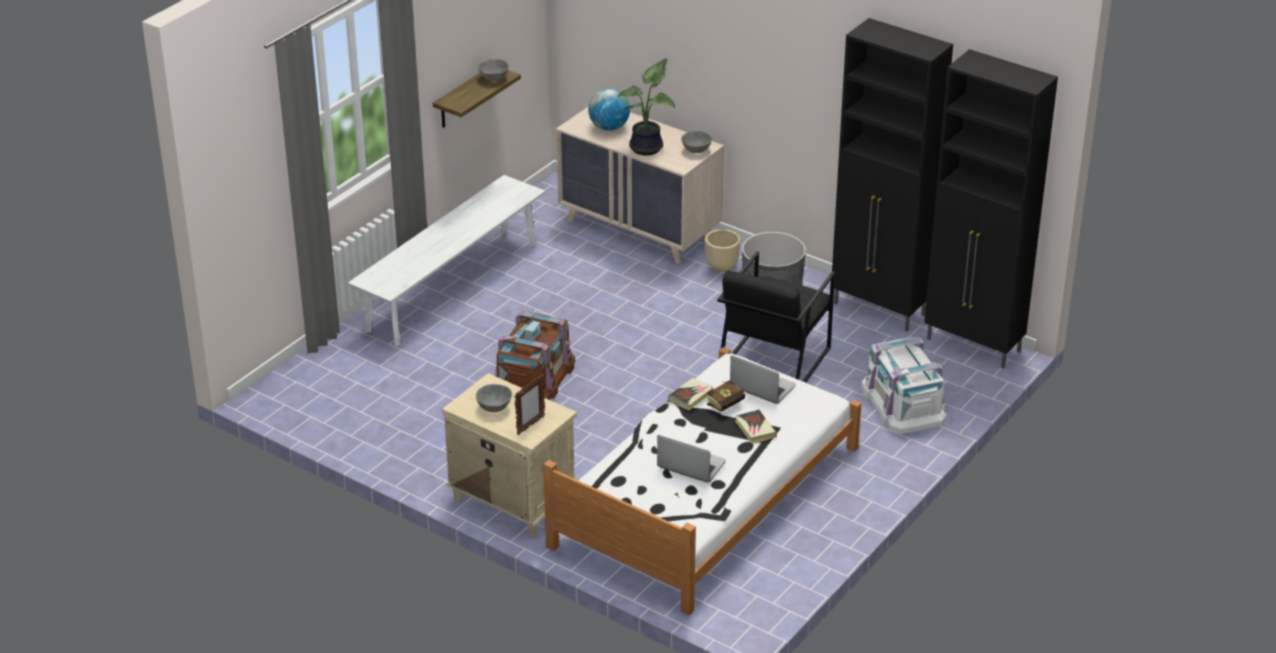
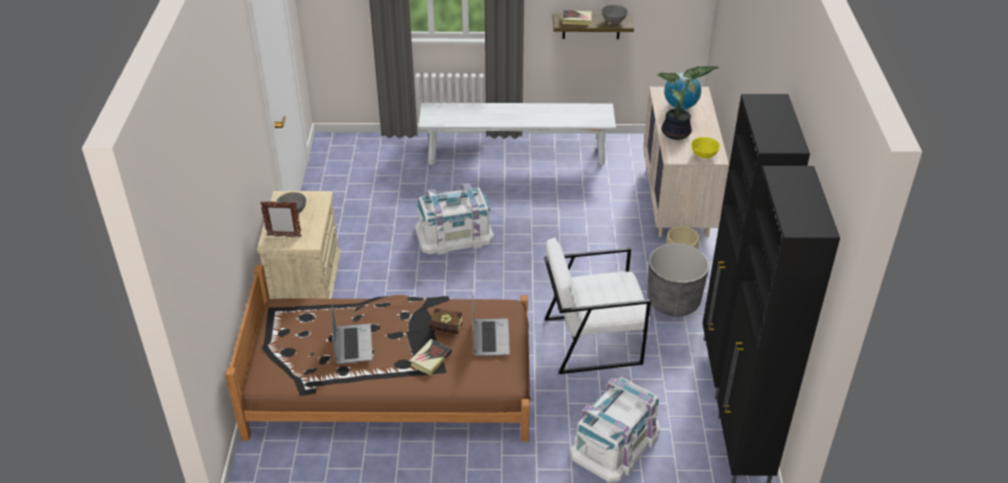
camera: 55 degrees right, 5 degrees up
brown storage box [495,311,575,400] -> white storage box [415,183,494,255]
white bed [543,347,861,616] -> brown bed [225,265,531,442]
book [668,378,713,410] -> book moved to [562,10,592,25]
grey bowl [681,131,713,153] -> yellow bowl [691,137,720,159]
black armchair [717,251,835,383] -> white armchair [544,238,651,374]

